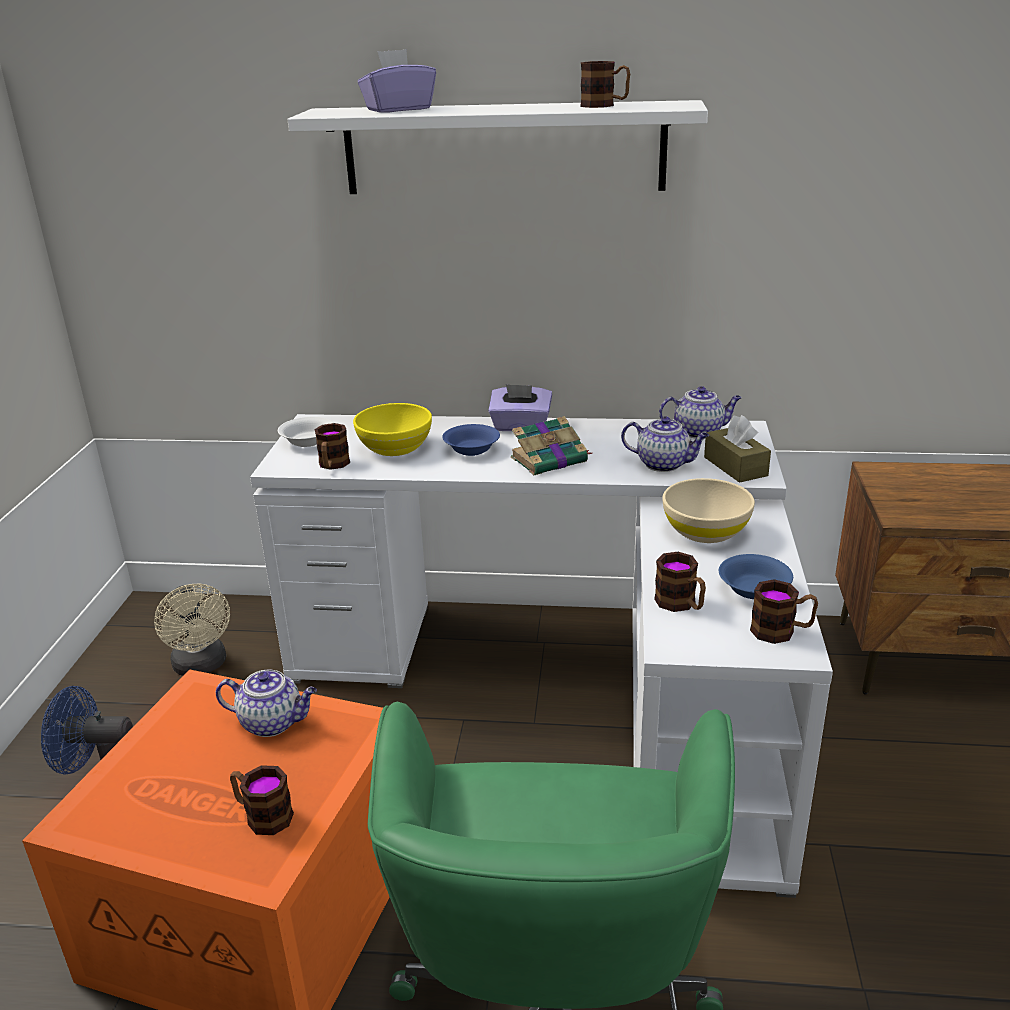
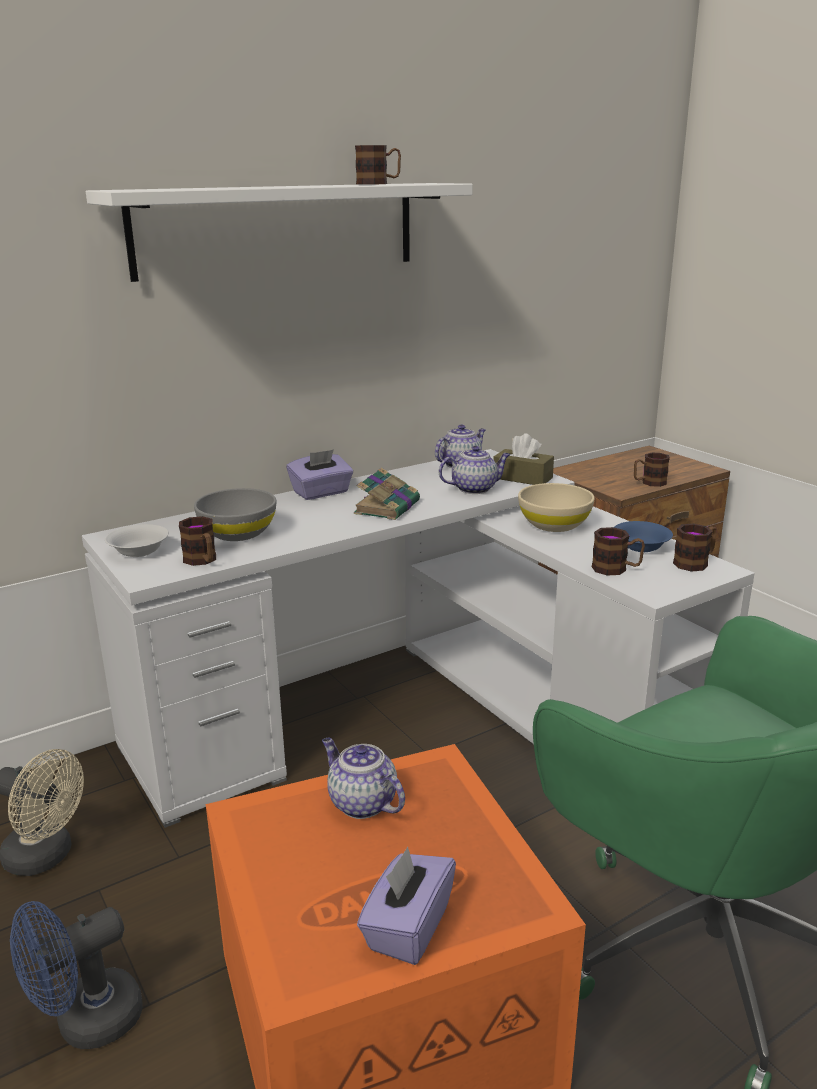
camera: 40 degrees left, 5 degrees down
teapot [216,670,317,737] -> teapot turned 105 degrees counterclockwise [322,738,405,819]
mug [230,765,294,835] -> mug moved to [634,453,670,487]
yellow bowl [353,403,432,456] -> grey bowl [194,488,276,541]
purple tissue box [358,49,436,113] -> purple tissue box moved to [357,847,456,965]
blue bowl [442,424,500,456] -> none

